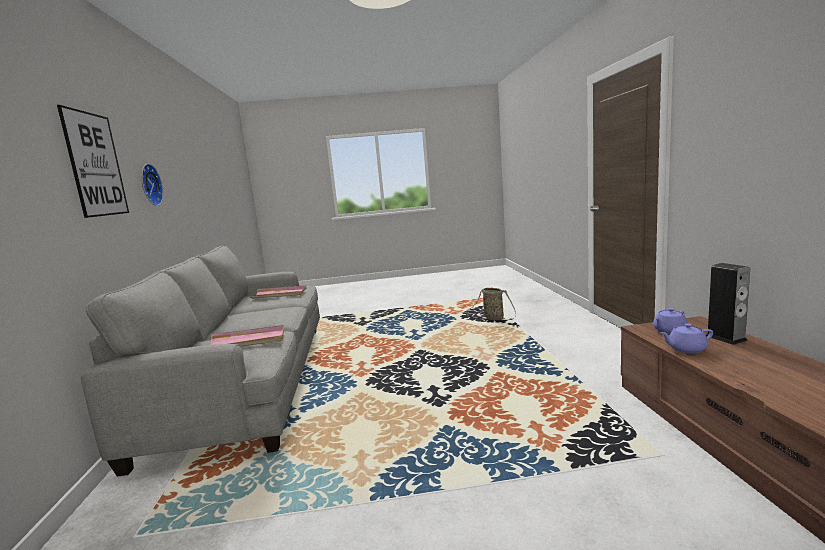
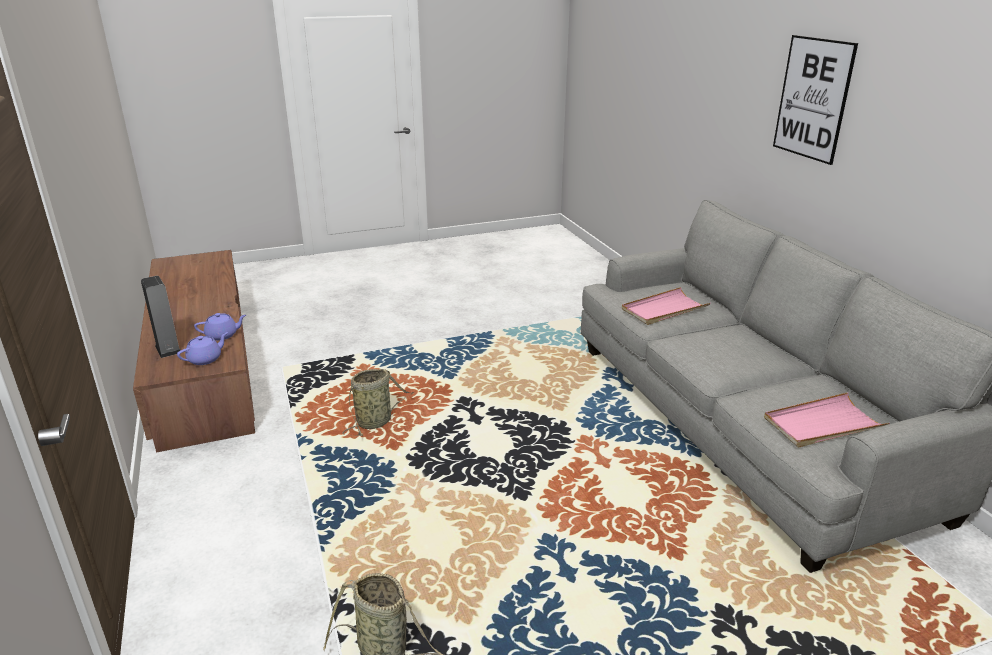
camera: 165 degrees right, 15 degrees up
wall clock [141,164,164,206] -> none
none -> basket [343,369,414,436]

